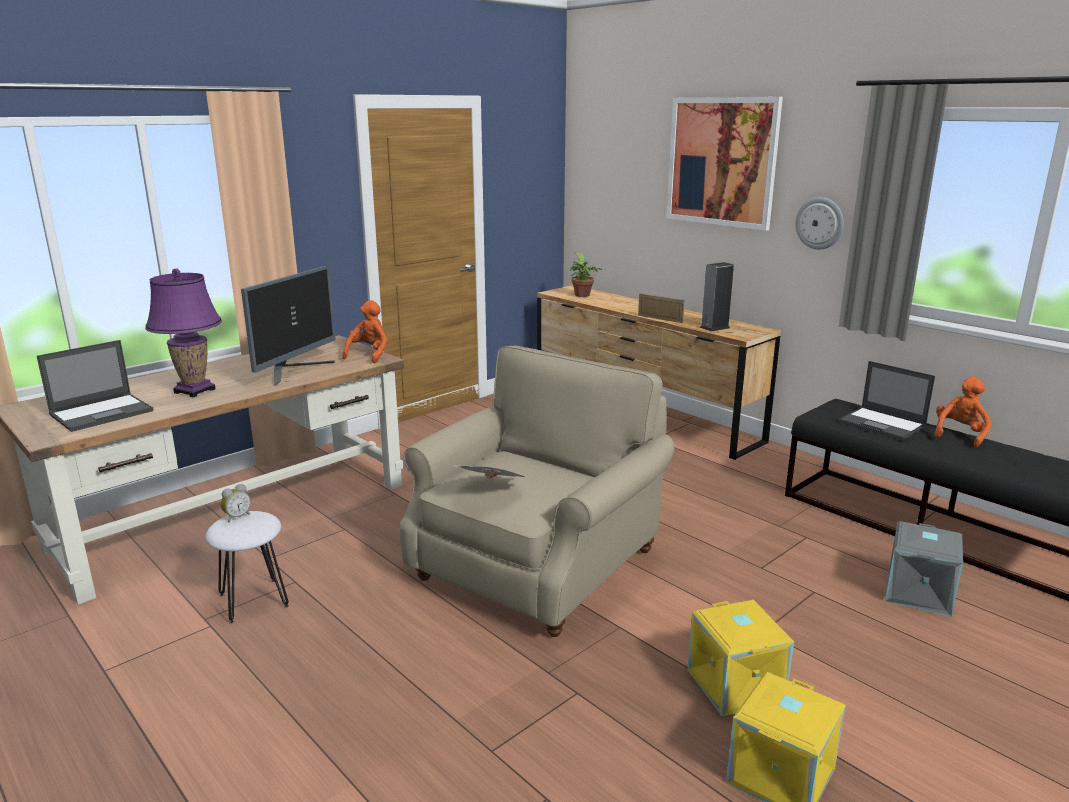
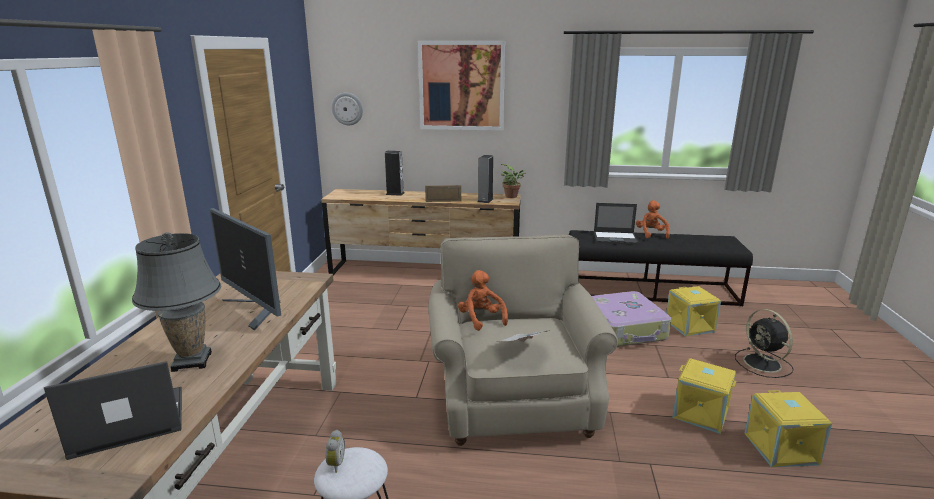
camera: 40 degrees left, 0 degrees up
laptop [37,340,153,432] -> laptop turned 120 degrees counterclockwise [44,361,182,460]
purple table lamp [145,268,222,398] -> grey table lamp [132,232,221,372]
monitor [241,266,336,387] -> monitor turned 150 degrees clockwise [209,208,281,331]
orange plush toy [342,300,387,363] -> orange plush toy moved to [458,270,508,331]
potted plant [570,253,602,297] -> potted plant moved to [501,164,526,198]
wall clock [795,197,844,250] -> wall clock moved to [332,92,363,125]
grey storage box [885,521,963,617] -> yellow storage box [666,286,721,336]
none -> speaker [385,151,405,196]
none -> suitcase [592,291,671,347]
none -> black fan [735,309,794,378]

